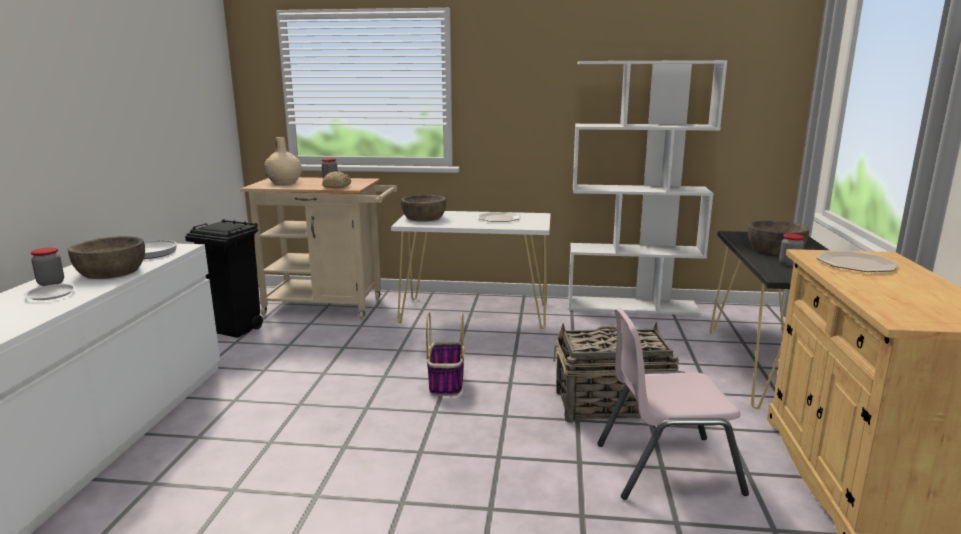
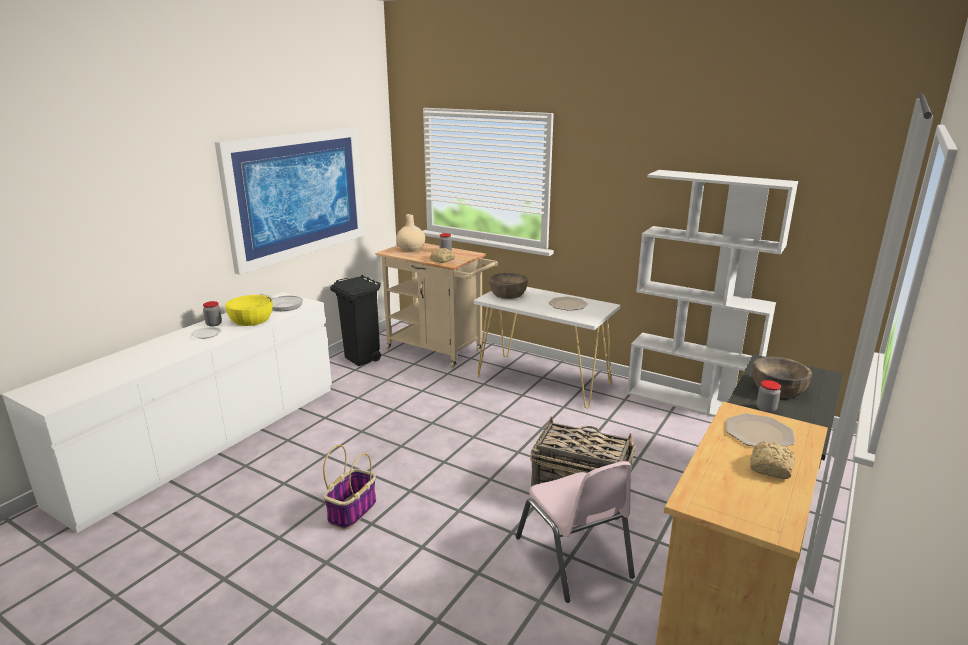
camera: 25 degrees right, 5 degrees up
brown bowl [68,236,145,279] -> yellow bowl [225,295,273,326]
basket [426,312,465,396] -> basket moved to [323,445,377,529]
pink chair [597,308,749,500] -> pink chair turned 135 degrees counterclockwise [515,461,635,603]
none -> picture [215,127,365,275]
none -> bread [750,441,795,479]

